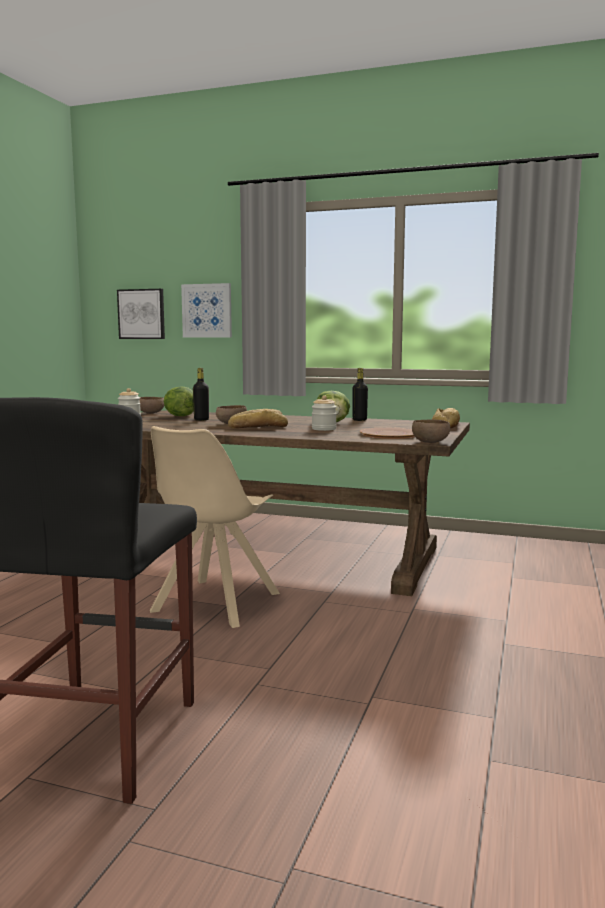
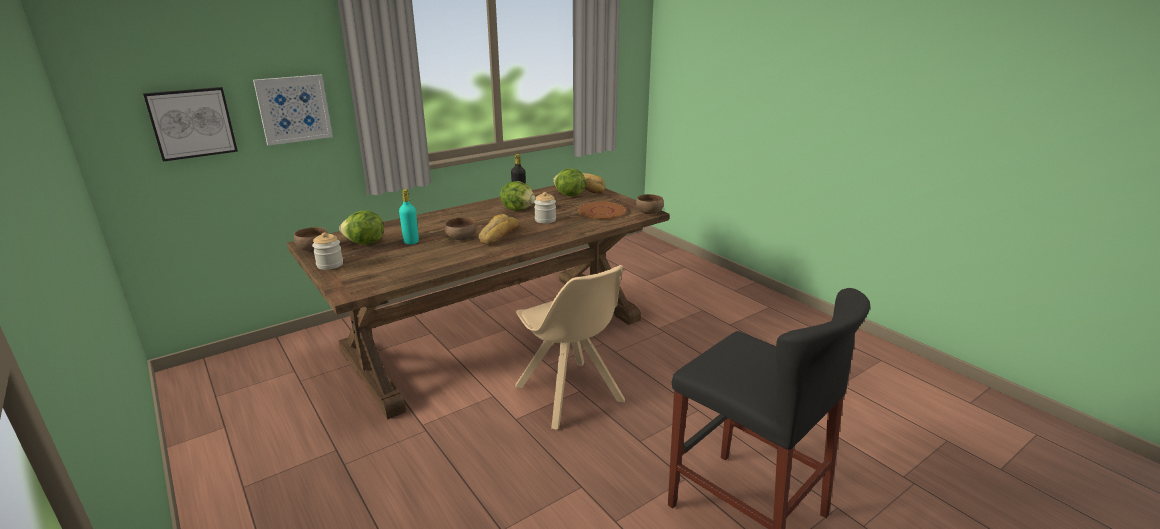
camera: 55 degrees left, 15 degrees up
black bottle [193,368,209,421] -> turquoise bottle [399,189,419,245]
none -> lettuce [553,168,586,196]

